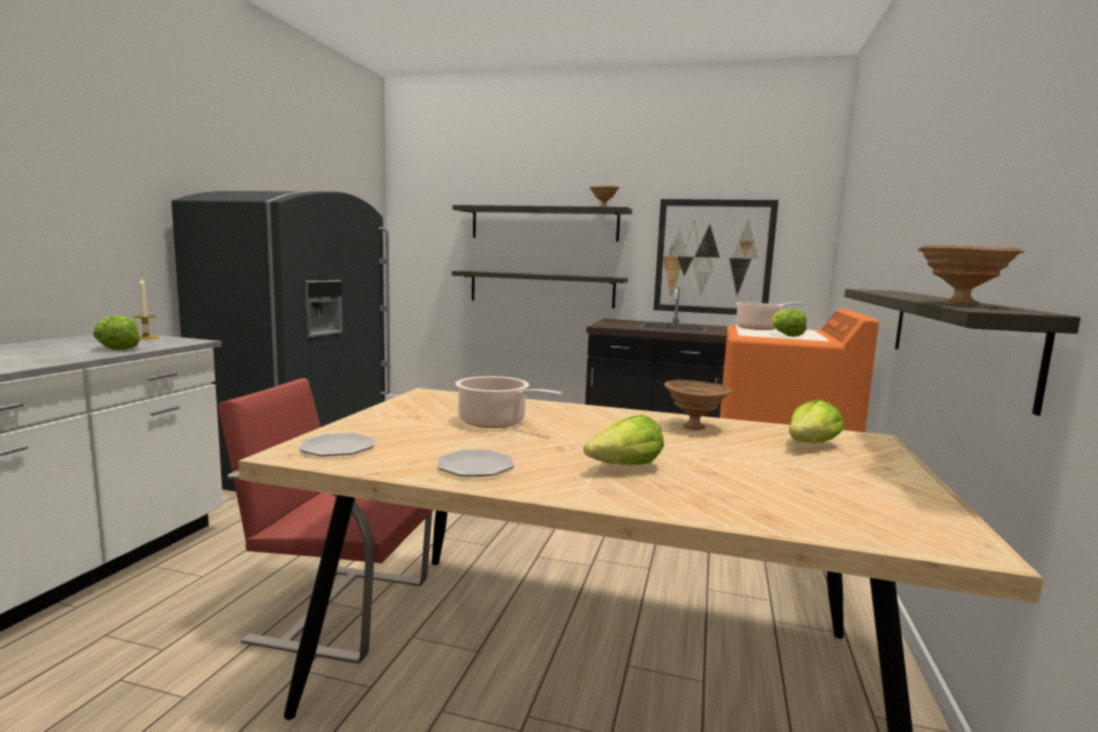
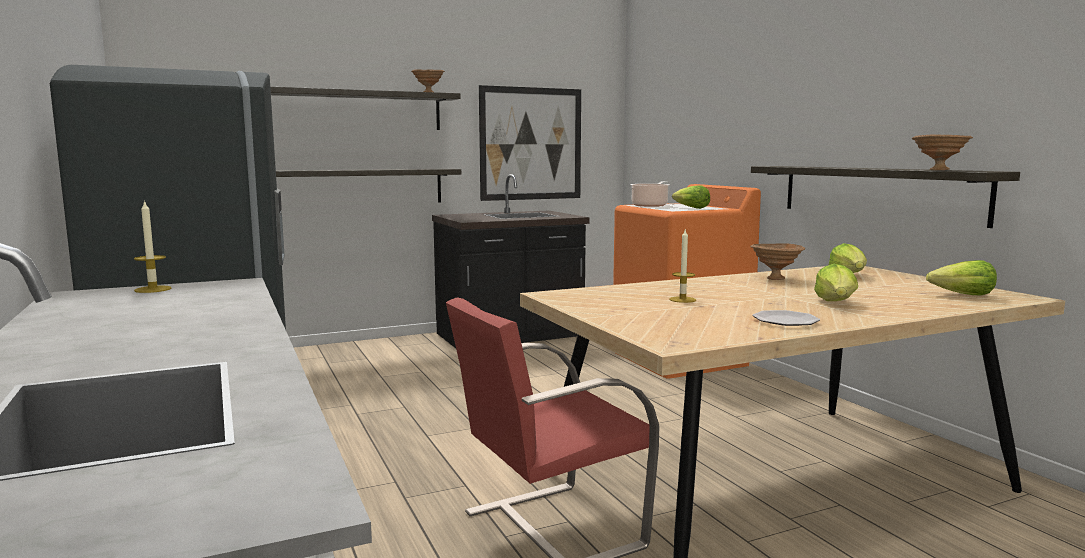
camera: 40 degrees left, 0 degrees up
lettuce [93,315,140,350] -> lettuce moved to [926,260,997,296]
plate [299,433,374,456] -> none
cooking pot [455,376,562,428] -> candle [669,230,696,303]

